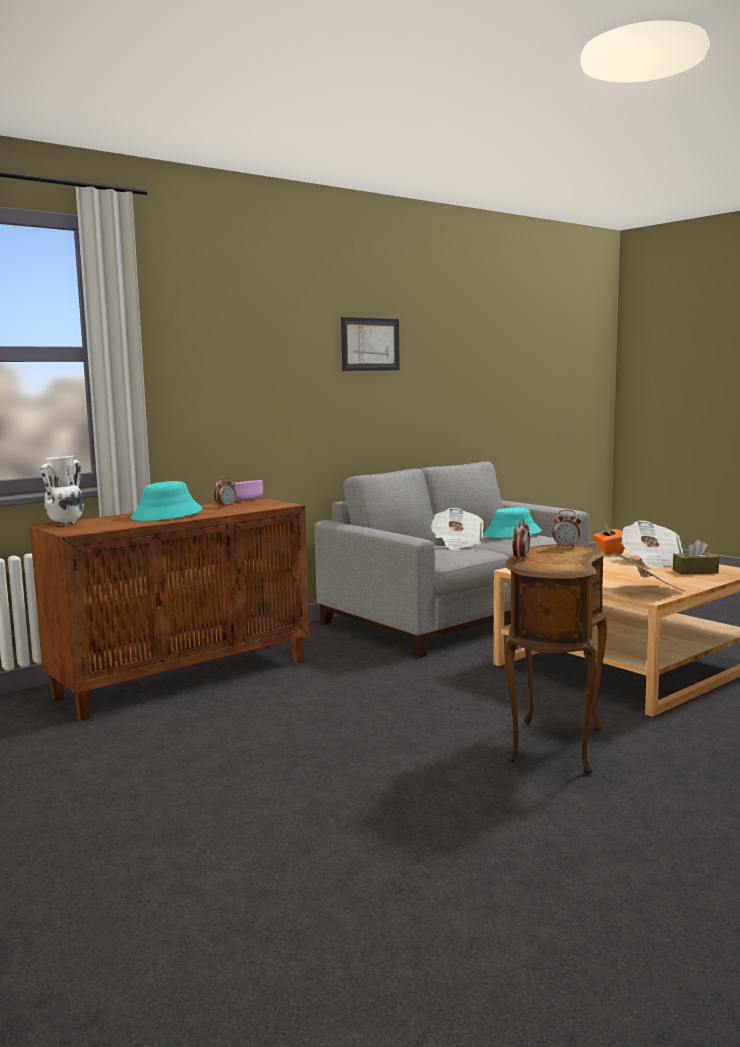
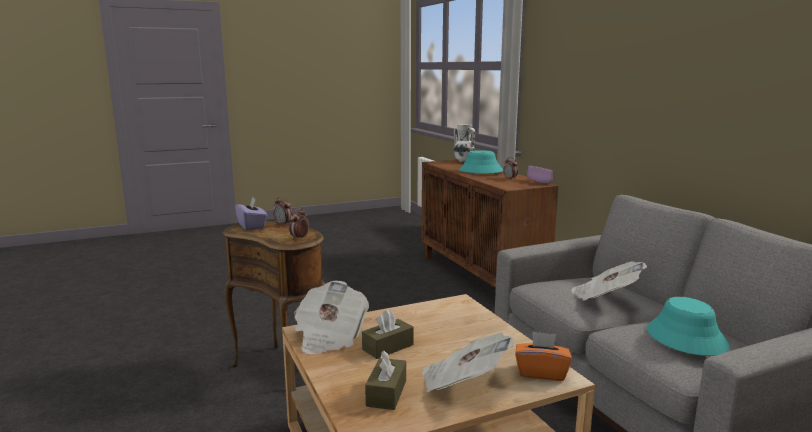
camera: 105 degrees right, 5 degrees up
picture [341,317,400,371] -> none
none -> purple tissue box [235,197,267,231]
none -> brown tissue box [362,310,414,359]

